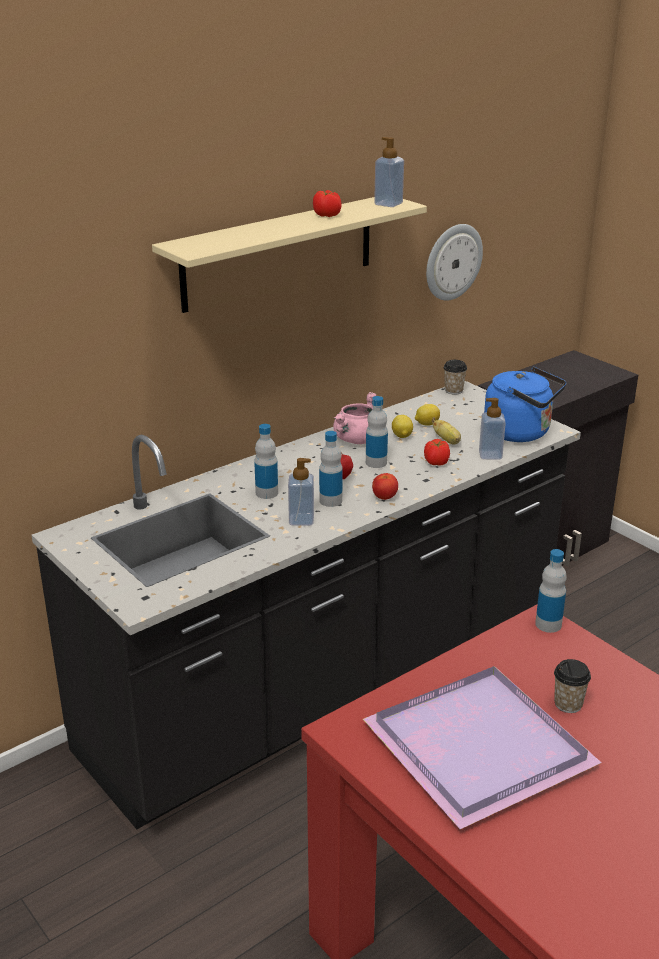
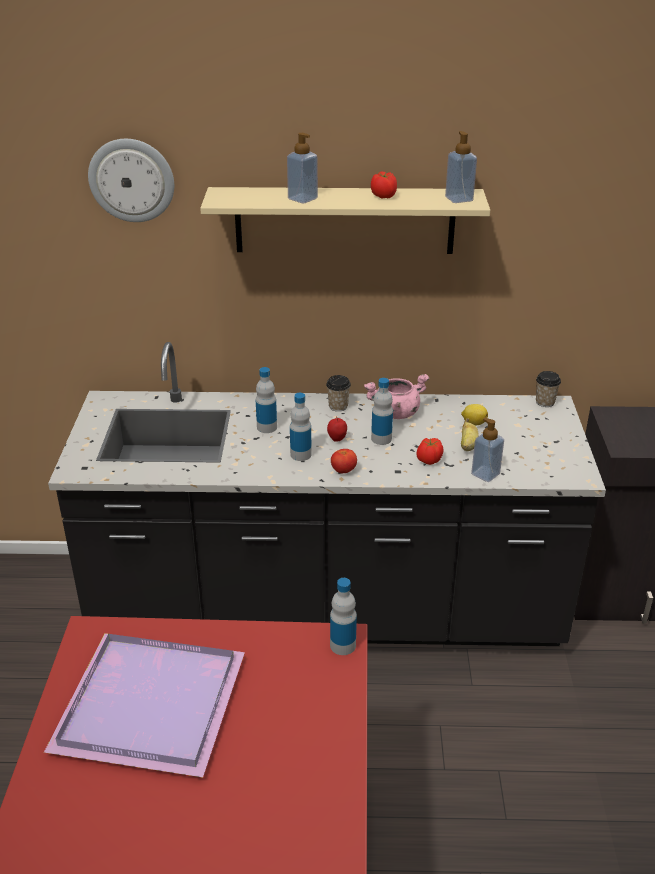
camera: 40 degrees right, 5 degrees up
soap dispenser [288,458,314,526] -> soap dispenser moved to [287,133,318,203]
lemon [392,415,413,438] -> none
wall clock [426,224,483,301] -> wall clock moved to [88,139,174,222]
blue kettle [484,367,566,442] -> none
cup [554,659,591,713] -> cup moved to [326,375,351,412]

